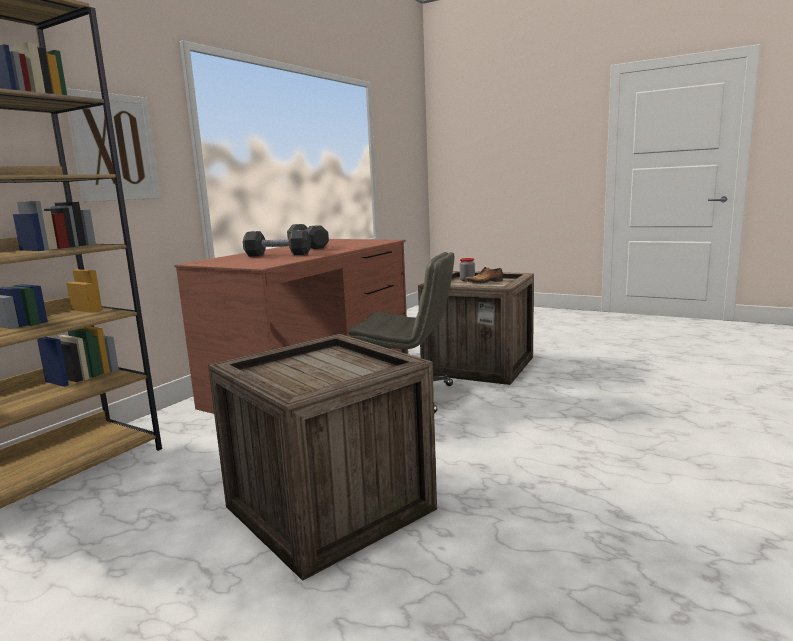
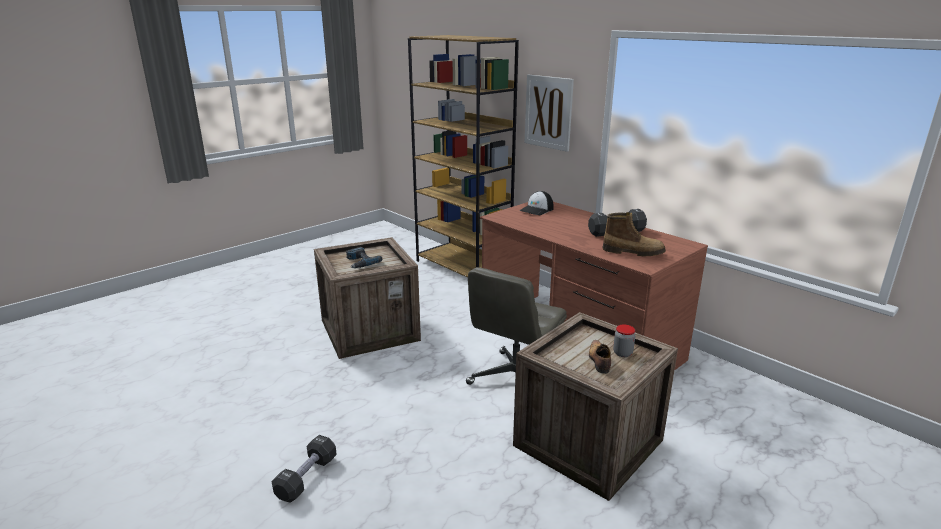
camera: 105 degrees right, 10 degrees up
black dumbbell [243,230,311,257] -> black dumbbell moved to [272,435,337,503]
none -> power drill [346,247,382,268]
none -> cap [519,191,553,215]
none -> boot [602,212,666,256]

